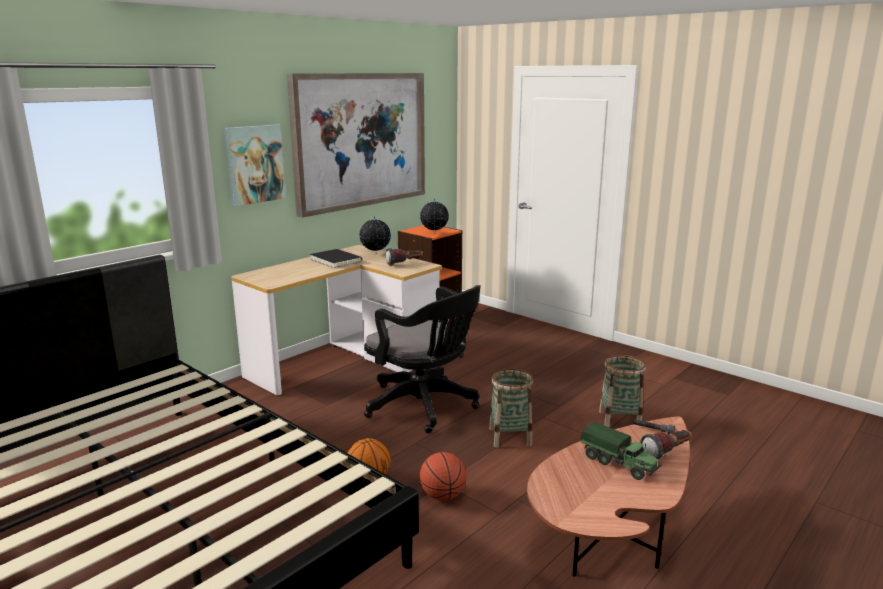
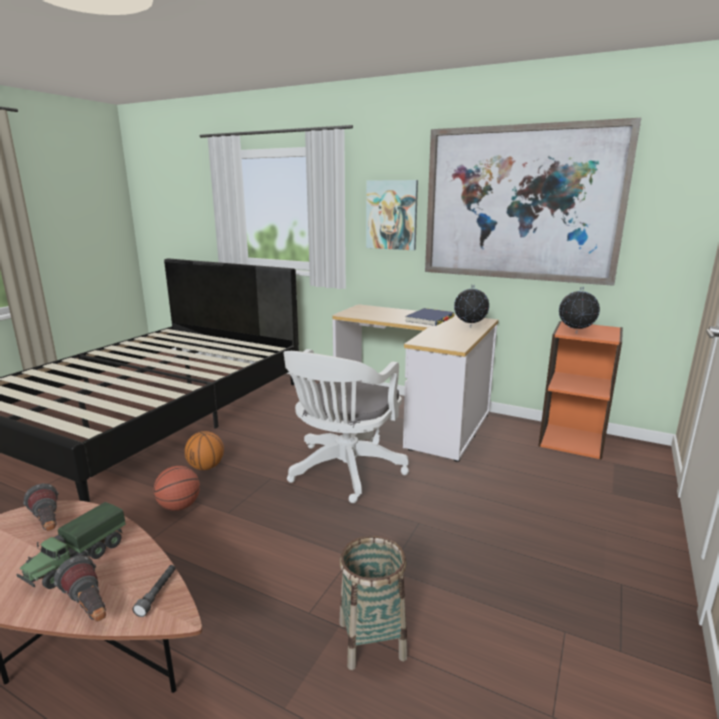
camera: 75 degrees right, 0 degrees up
black book [309,249,362,269] -> blue book [405,308,455,326]
black office chair [364,285,481,434] -> white office chair [284,349,409,503]
flashlight [386,248,423,266] -> flashlight moved to [23,483,59,531]
basket [489,369,534,448] -> none

